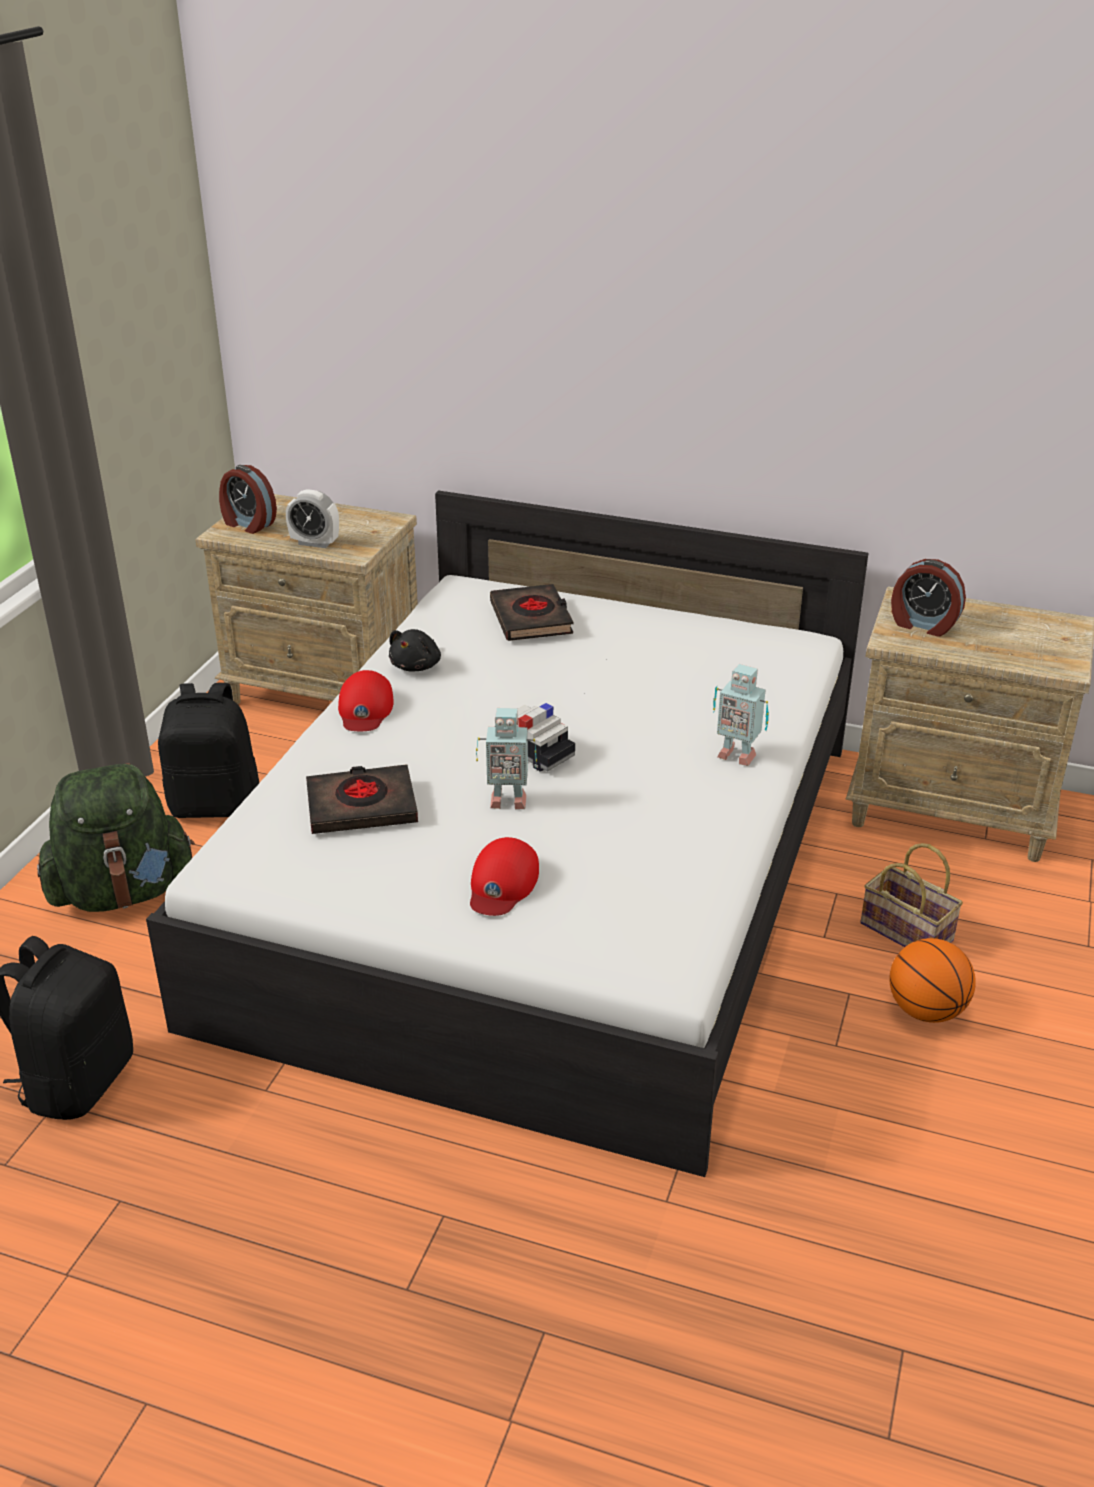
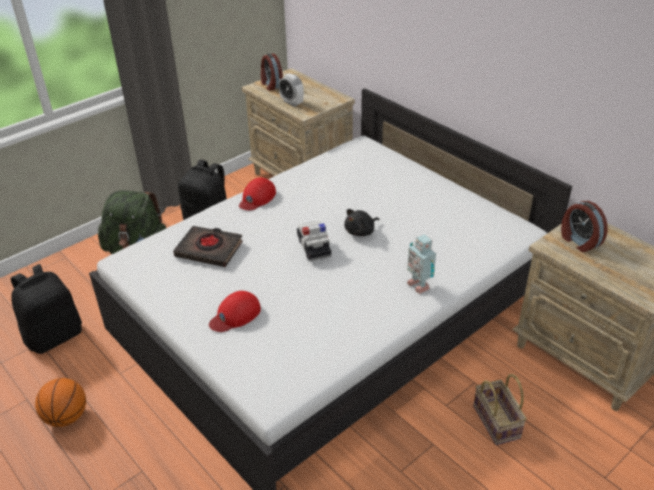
camera: 30 degrees right, 5 degrees up
black plush toy [389,629,441,672] -> black plush toy moved to [344,209,379,236]
toy robot [476,708,537,810] -> none
black book [490,584,574,641] -> none
basketball [889,938,976,1023] -> basketball moved to [35,378,86,427]

